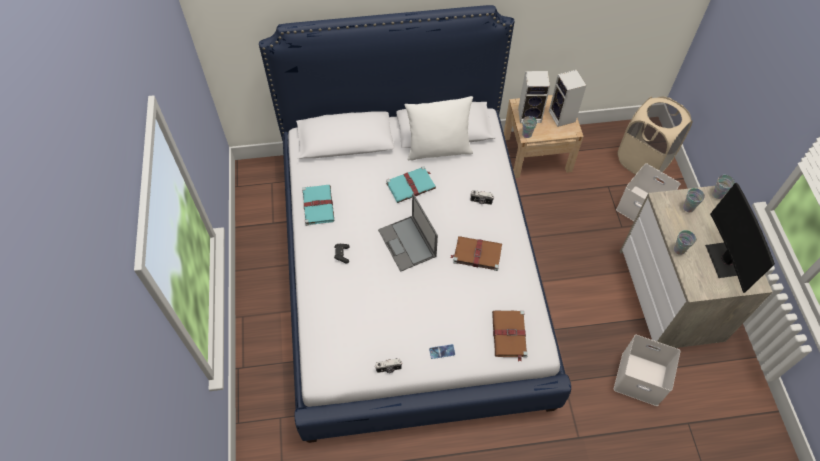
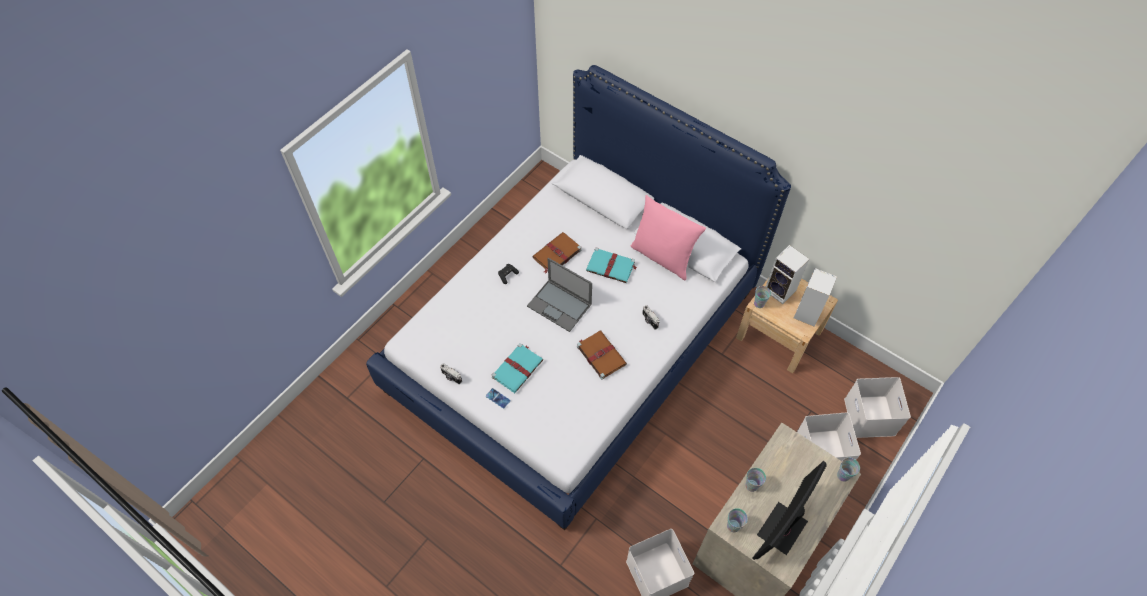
camera: 45 degrees right, 0 degrees up
turquoise book [302,185,334,226] -> turquoise book moved to [492,343,543,393]
laptop [378,193,438,272] -> laptop turned 75 degrees counterclockwise [527,258,592,332]
white pillow [405,96,473,160] -> pink pillow [631,195,706,280]
brown book [492,311,528,362] -> brown book moved to [532,232,582,274]
beige laundry basket [617,96,693,179] -> white storage box [844,377,911,438]
cup [683,188,705,212] -> cup moved to [727,508,748,532]

